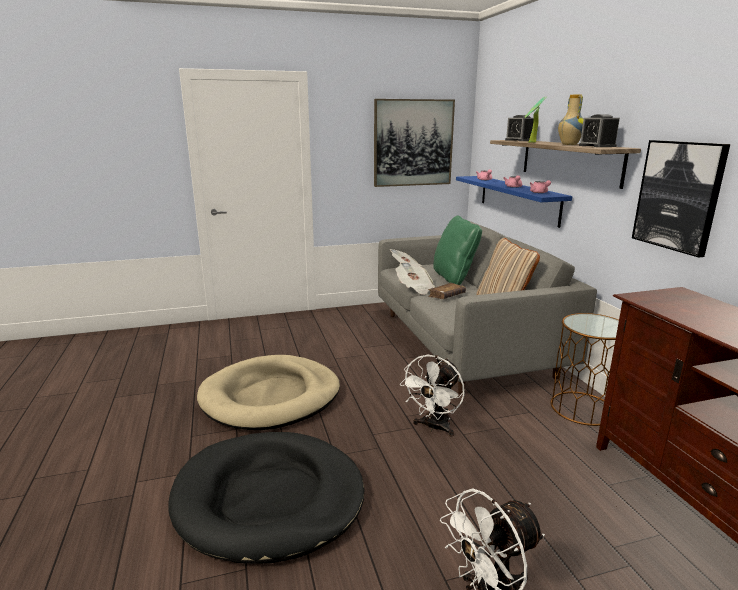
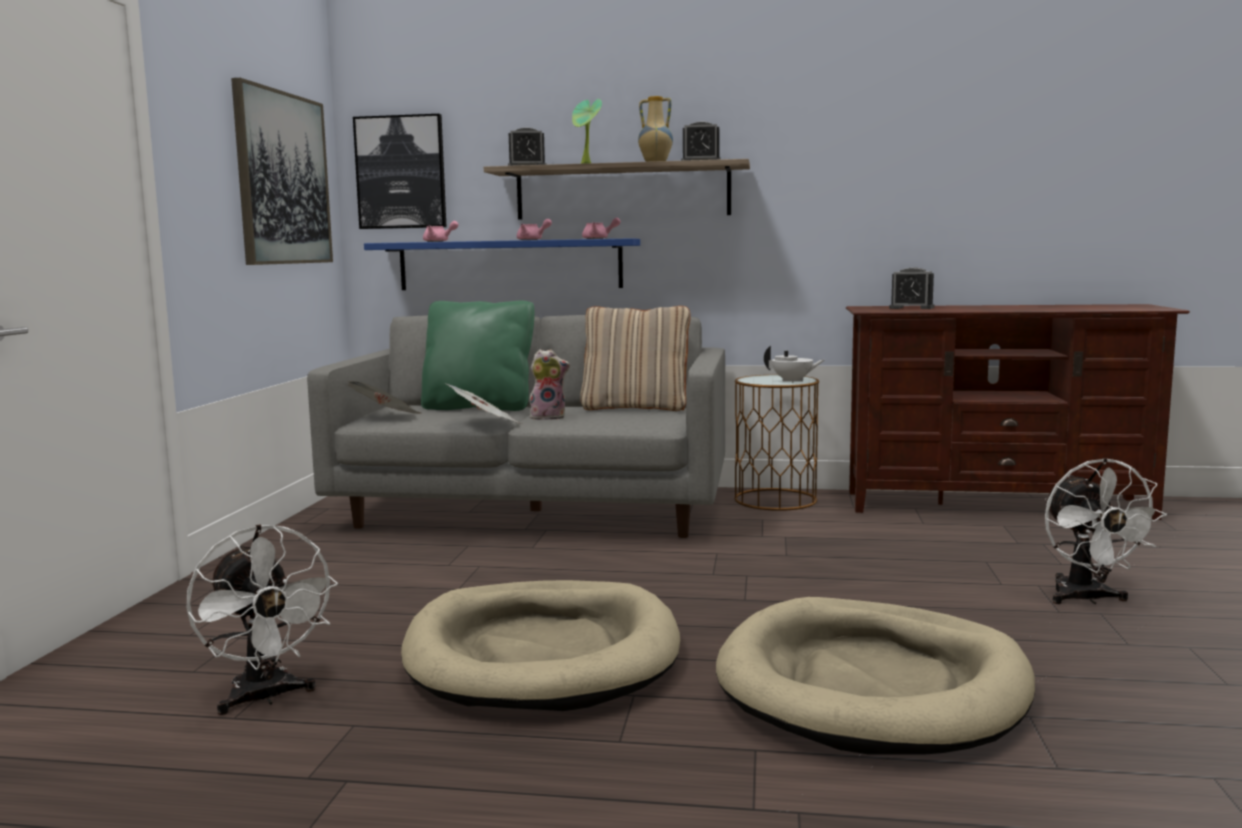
camera: 65 degrees left, 10 degrees down
black dog bed [168,432,364,564] -> beige dog bed [716,597,1035,755]
white fan [400,355,465,436] -> white fan moved to [187,524,338,715]
brown book [428,283,466,299] -> plush toy [530,349,570,420]
picture [632,140,730,258] -> picture moved to [353,114,446,229]
none -> white teapot [764,346,824,383]
none -> alarm clock [889,267,934,309]

